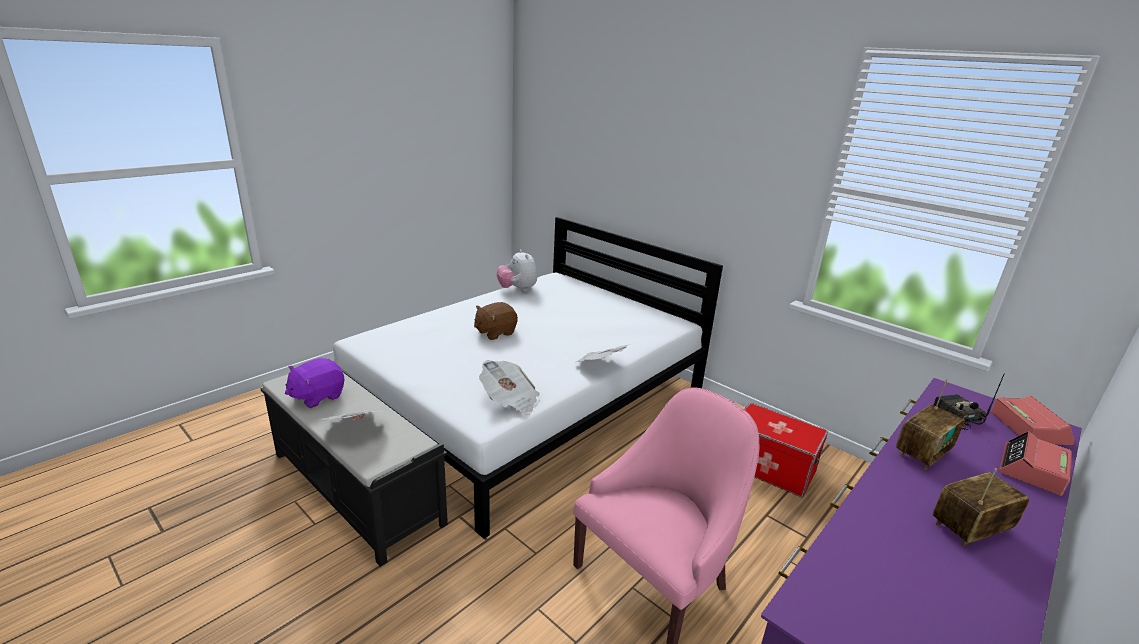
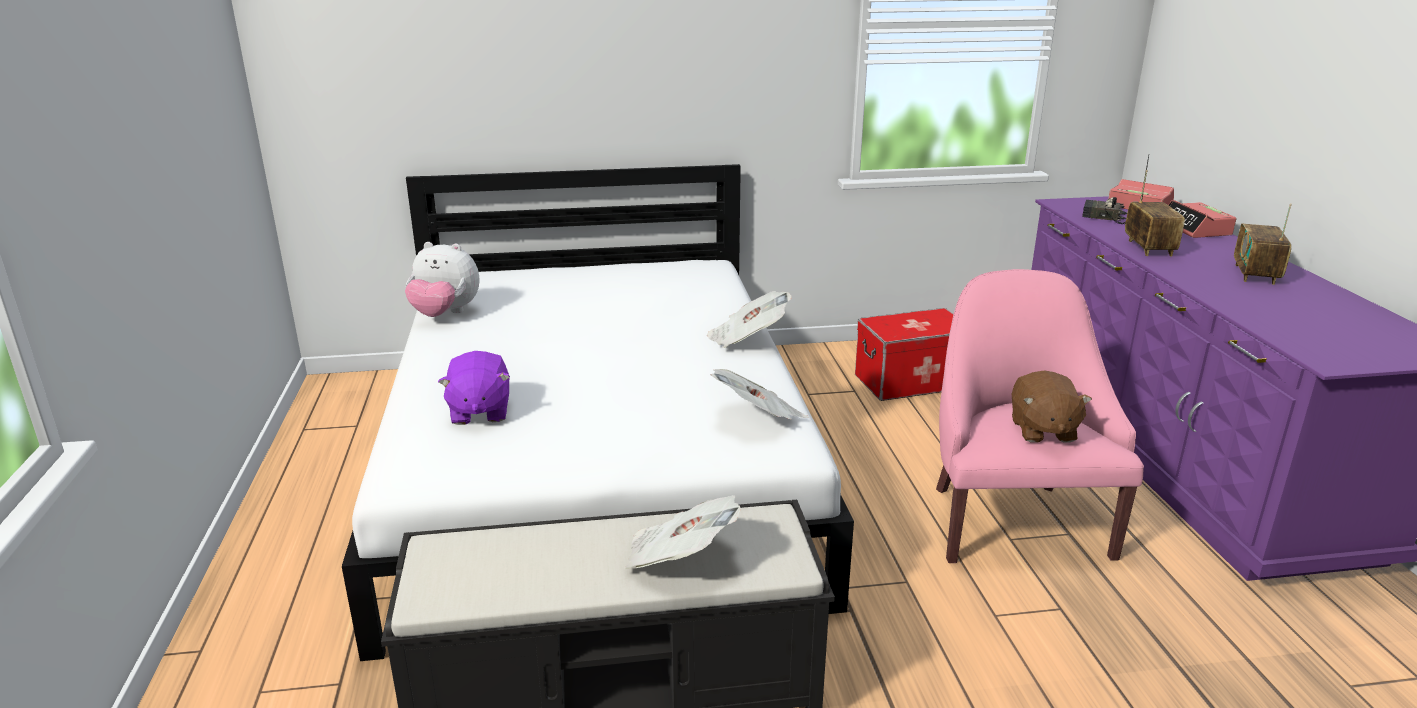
camera: 50 degrees left, 0 degrees up
purple plush toy [285,358,344,408] -> purple plush toy moved to [438,351,510,425]
brown plush toy [474,302,518,340] -> brown plush toy moved to [1012,370,1092,443]

